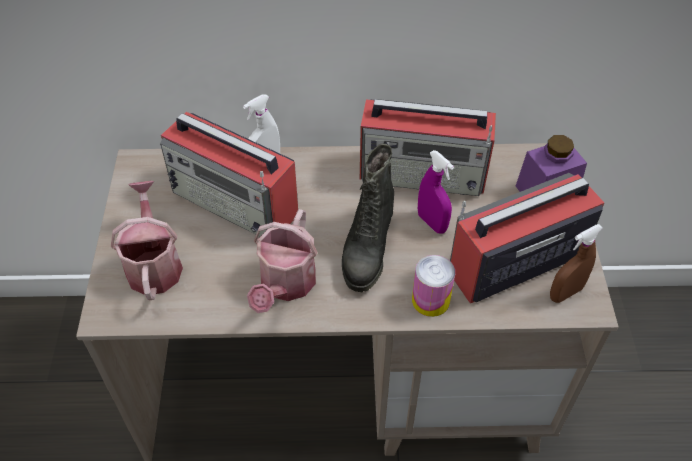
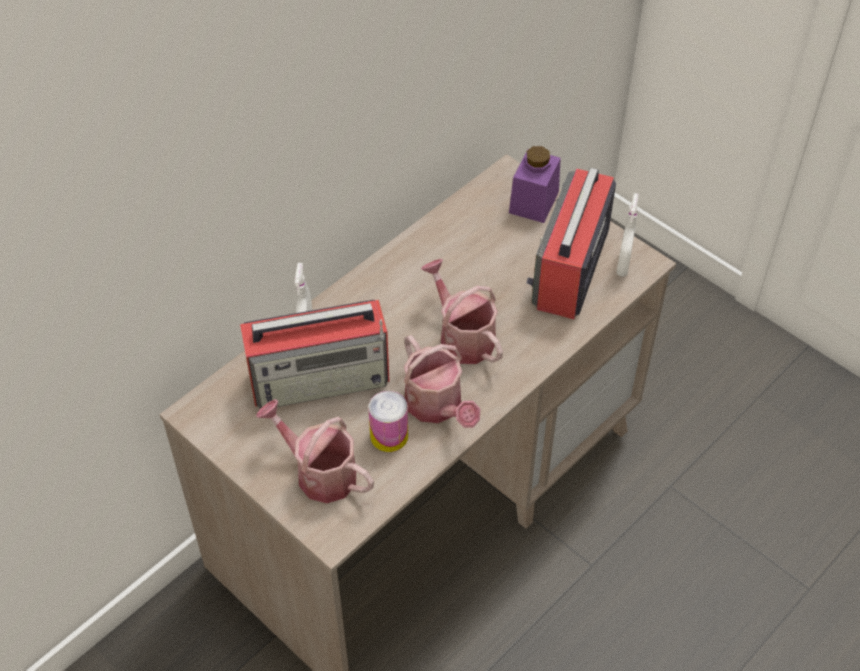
camera: 45 degrees left, 0 degrees up
black boot [342,144,394,292] -> watering can [421,259,503,364]
radio [360,99,496,196] -> none
can [412,255,455,317] -> can moved to [368,391,408,452]
purple spray bottle [418,150,454,234] -> none
brown spray bottle [550,224,603,303] -> white spray bottle [616,193,639,277]

